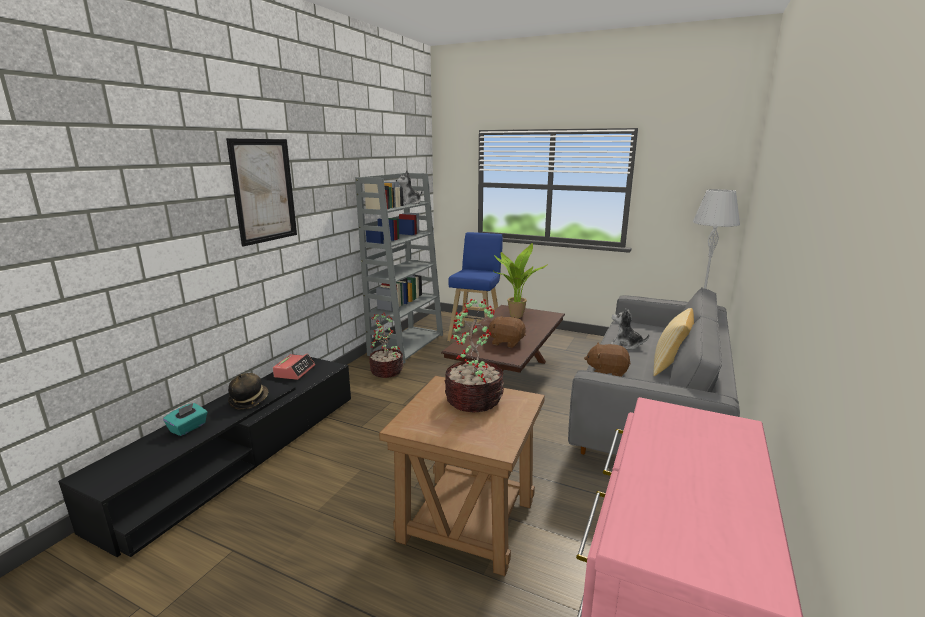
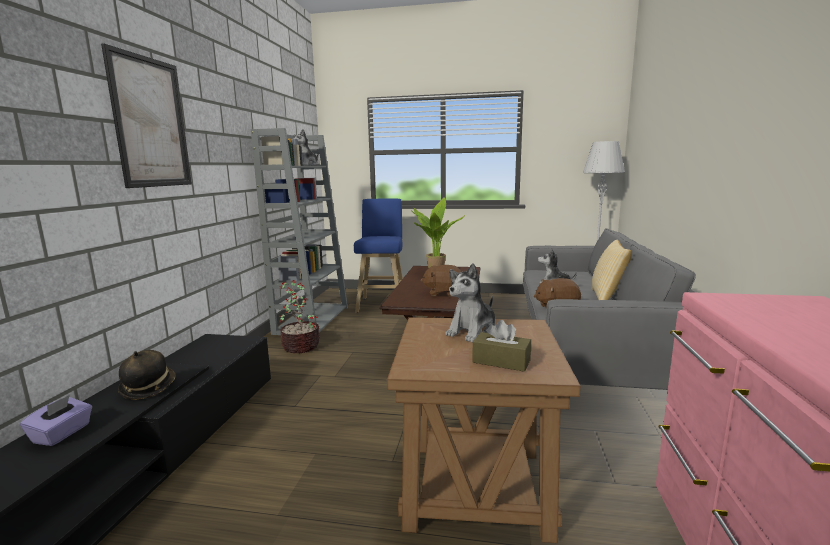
camera: 15 degrees left, 5 degrees down
turquoise tissue box [163,403,208,436] -> purple tissue box [20,395,92,446]
alarm clock [273,354,315,380] -> none
potted plant [445,299,504,413] -> plush toy [445,263,496,343]
none -> brown tissue box [472,320,531,372]

